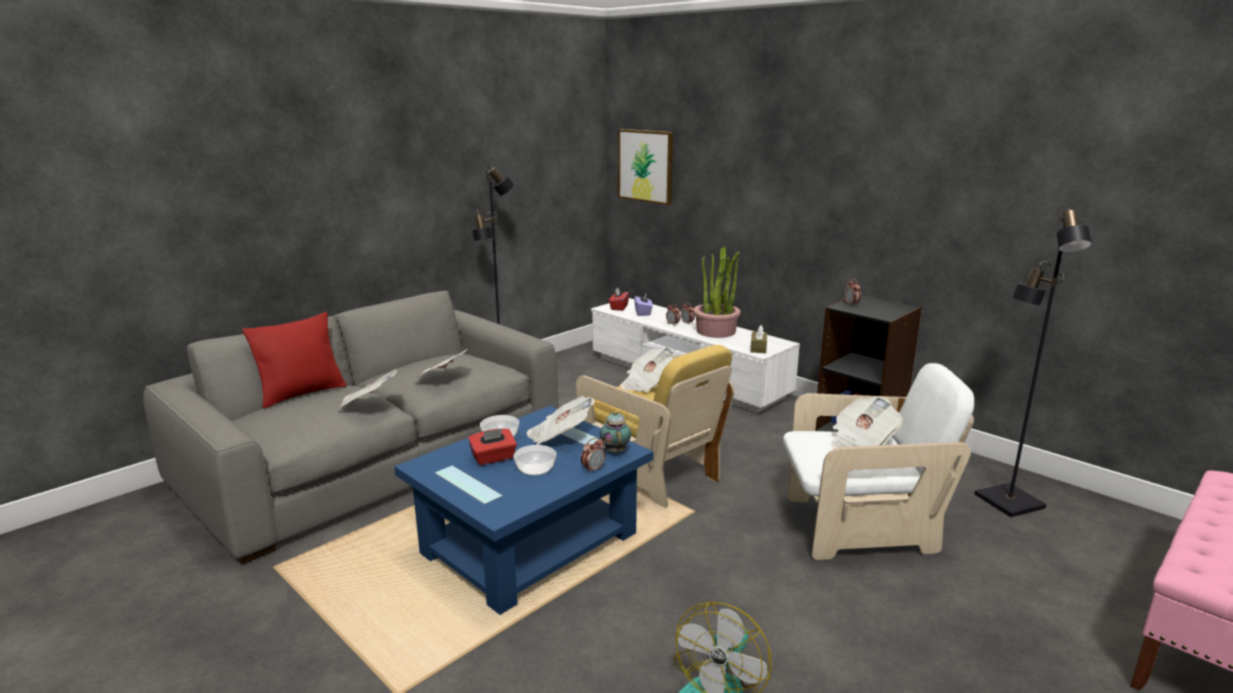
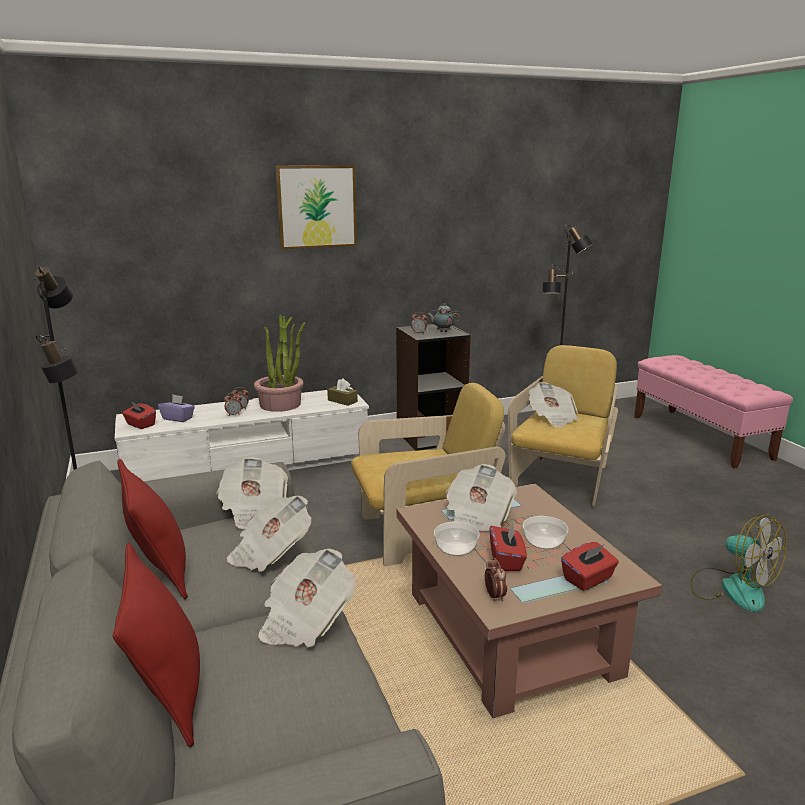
camera: 65 degrees left, 0 degrees up
blue coffee table [394,406,653,615] -> brown coffee table [397,483,662,718]
alarm clock [581,437,605,473] -> alarm clock moved to [485,558,507,601]
teapot [600,411,631,453] -> teapot moved to [427,303,460,332]
picture [618,129,673,205] -> picture moved to [275,165,357,249]
newspaper [620,347,675,392] -> newspaper moved to [216,457,288,529]
white armchair [783,363,974,560] -> yellow armchair [508,345,618,507]
none -> red pillow [117,459,188,599]
none -> red tissue box [561,542,619,591]

